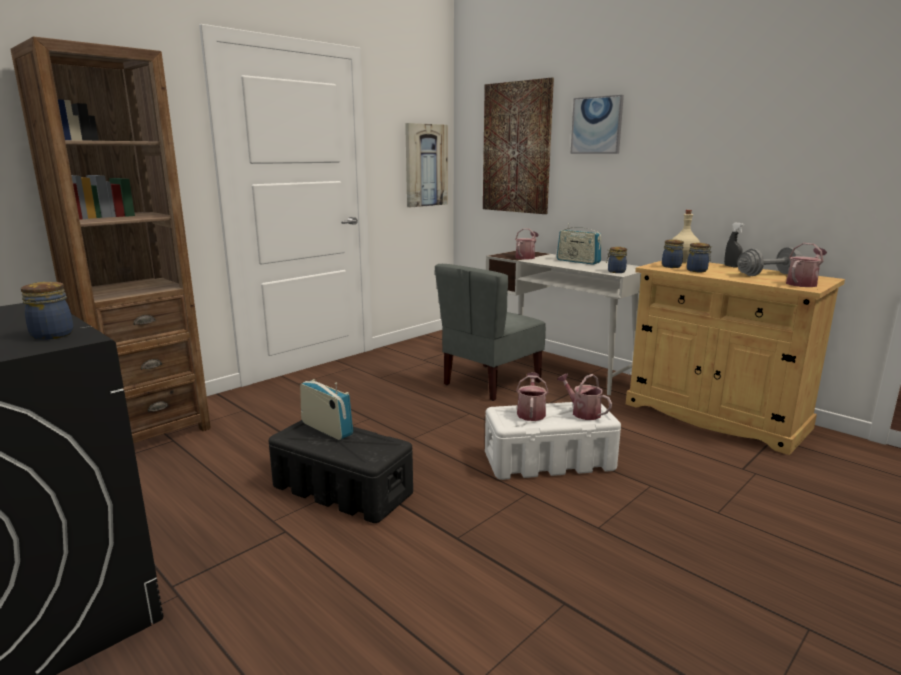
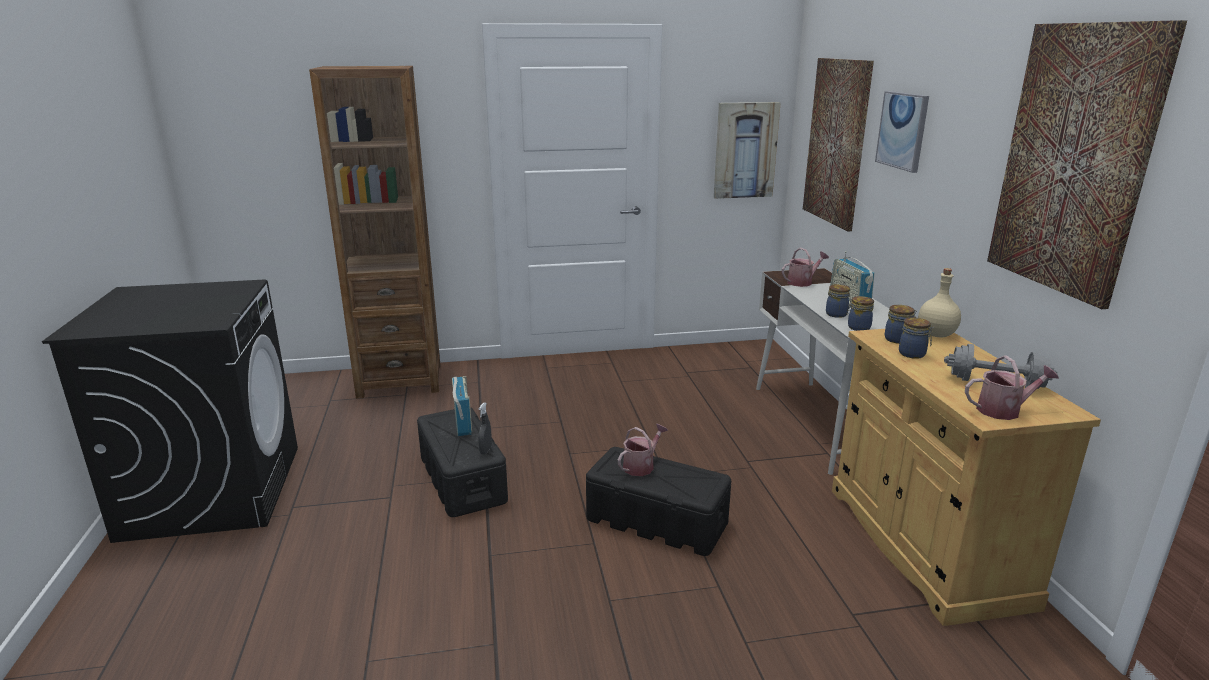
camera: 35 degrees right, 5 degrees up
jar [21,282,73,340] -> jar moved to [826,284,850,318]
grey chair [435,264,546,401] -> none
white storage box [485,402,621,480] -> black storage box [586,447,731,556]
watering can [557,374,612,420] -> none
grey spray bottle [724,223,744,267] -> grey spray bottle moved to [478,402,492,454]
none -> picture [987,20,1187,309]

